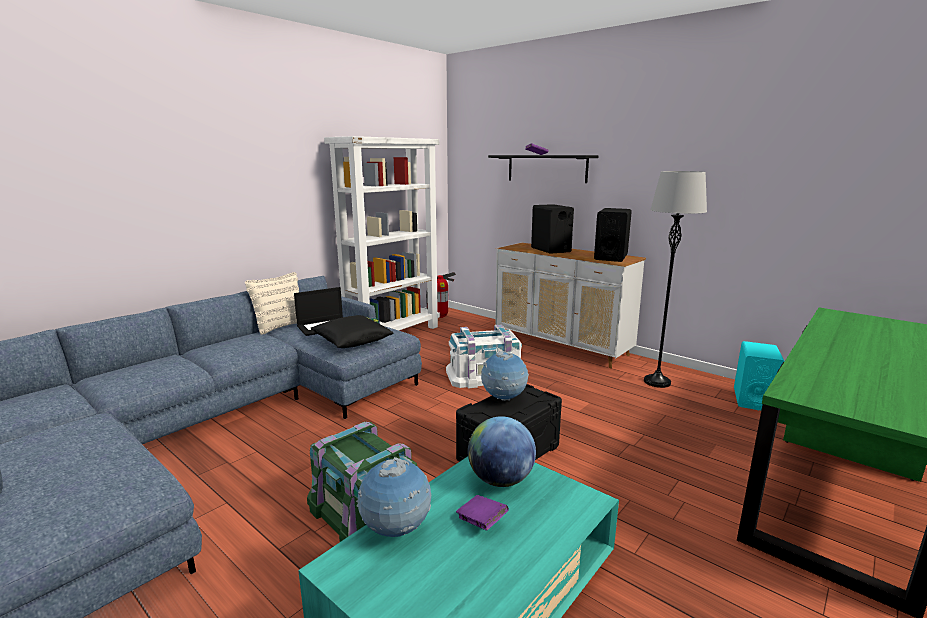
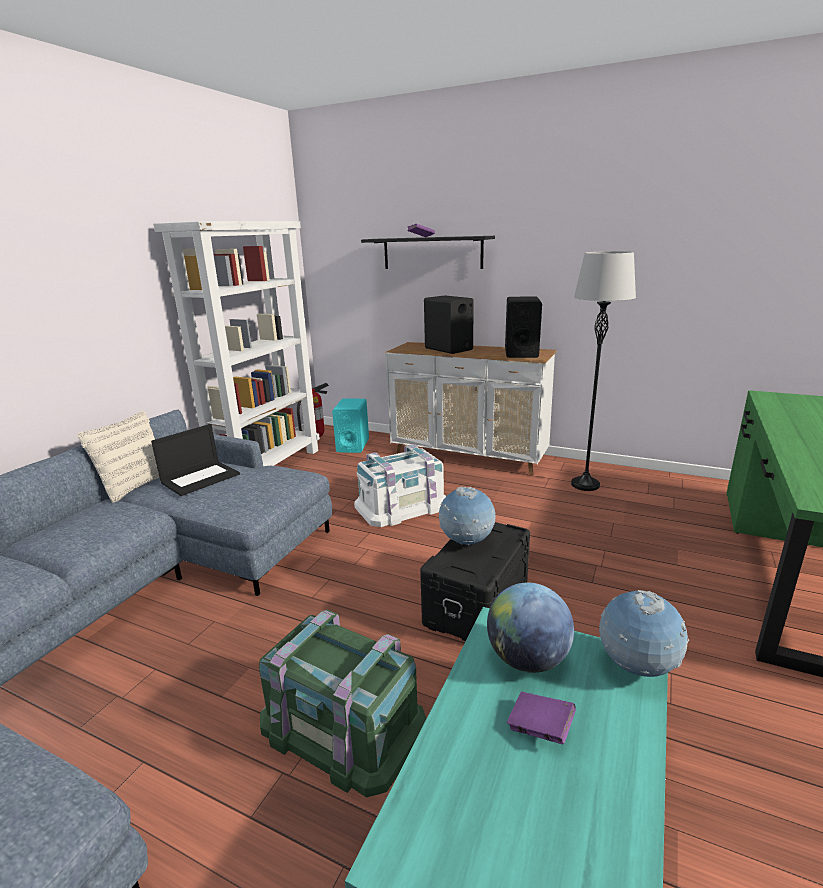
camera: 15 degrees left, 5 degrees up
black pillow [311,315,394,348] -> none
globe [356,457,431,537] -> globe moved to [599,590,689,677]
turquoise speaker [734,341,785,410] -> turquoise speaker moved to [332,398,369,453]

